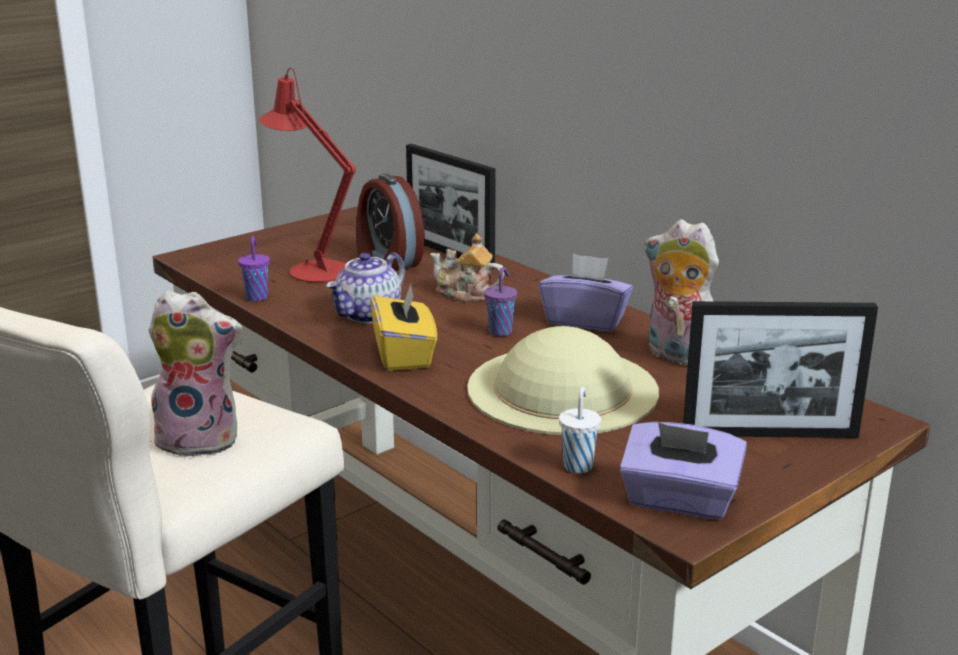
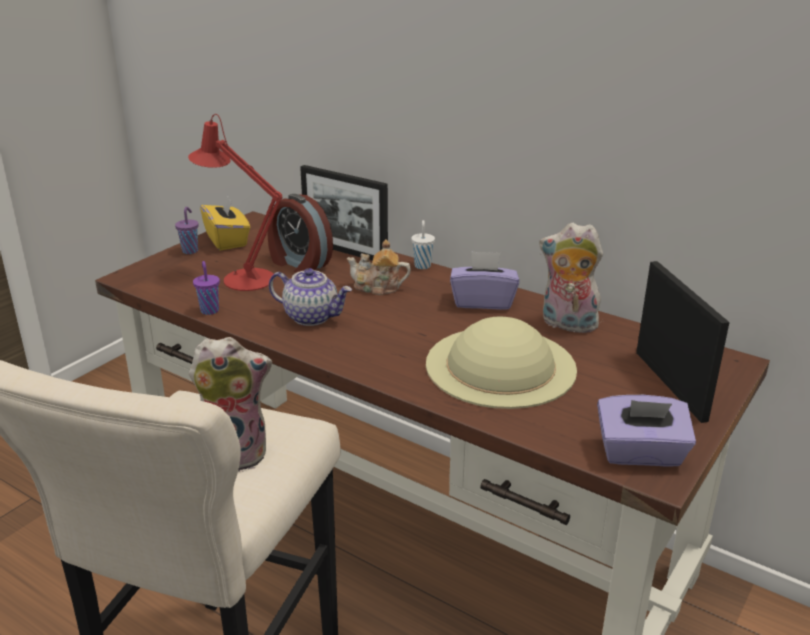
camera: 15 degrees left, 5 degrees up
teapot [326,252,405,323] -> teapot turned 90 degrees counterclockwise [269,268,352,326]
yellow tissue box [371,284,437,371] -> yellow tissue box moved to [200,195,250,251]
purple cup [484,267,517,336] -> purple cup moved to [175,207,199,254]
white cup [559,387,601,473] -> white cup moved to [411,220,435,269]
picture frame [683,301,878,438] -> picture frame turned 90 degrees counterclockwise [636,261,730,423]

